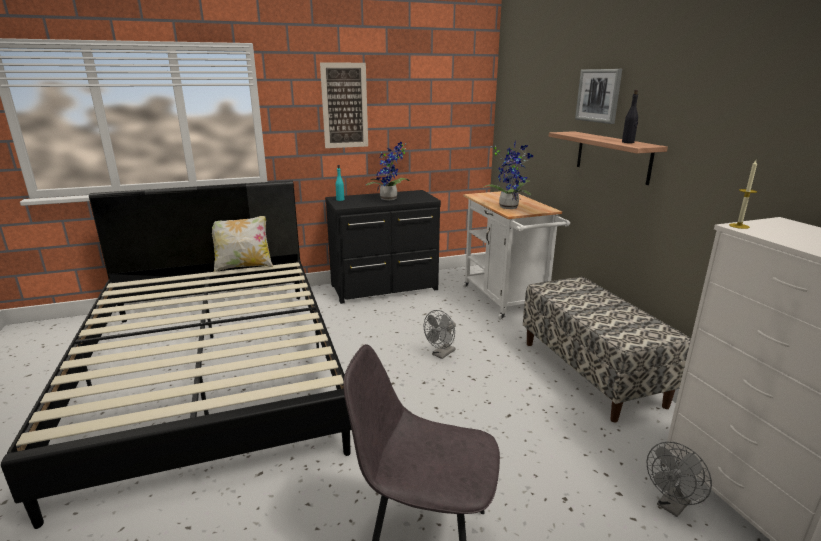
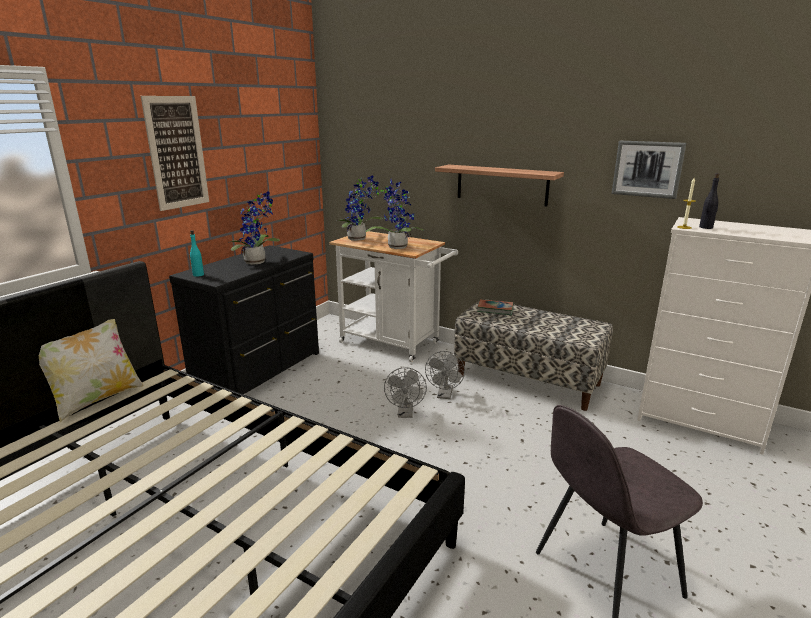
camera: 40 degrees left, 0 degrees up
picture [575,69,622,124] -> picture moved to [612,141,686,199]
black bottle [622,89,638,143] -> black bottle moved to [699,173,719,229]
grey fan [647,442,712,517] -> grey fan moved to [425,351,465,399]
none -> potted plant [337,175,383,241]
none -> book [477,299,514,315]

